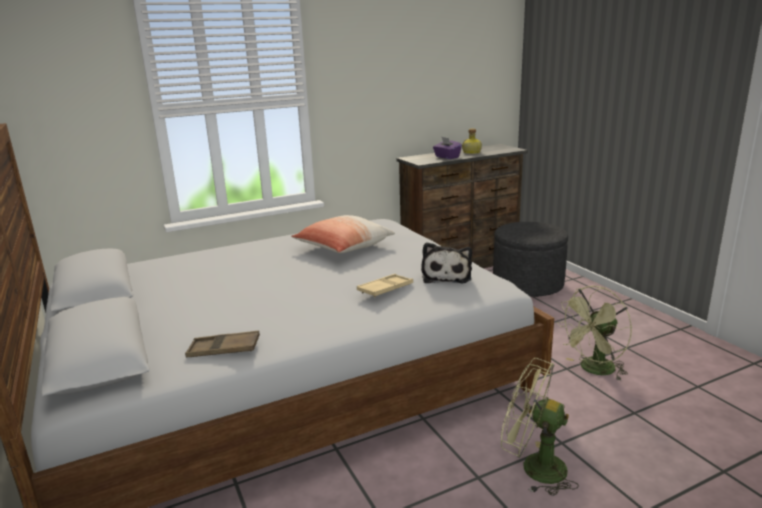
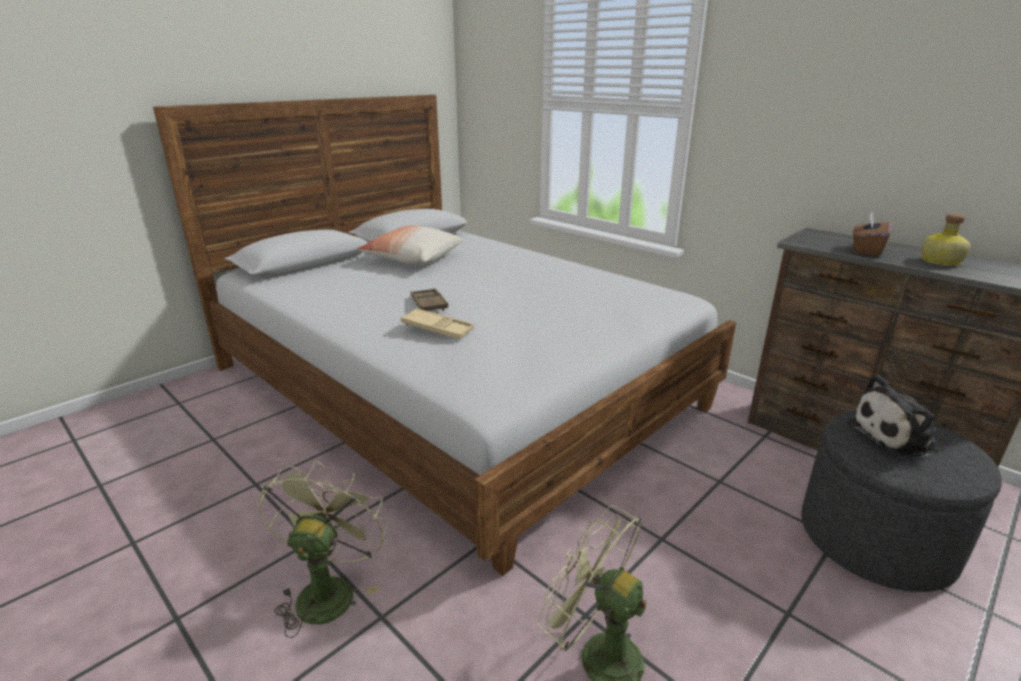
camera: 70 degrees right, 5 degrees up
brown tray [185,331,260,357] -> brown tray moved to [411,288,448,311]
pillow [291,215,395,253] -> pillow moved to [357,226,463,265]
plush toy [421,242,472,283] -> plush toy moved to [848,375,939,459]
purple tissue box [433,137,462,159] -> brown tissue box [853,211,892,256]

